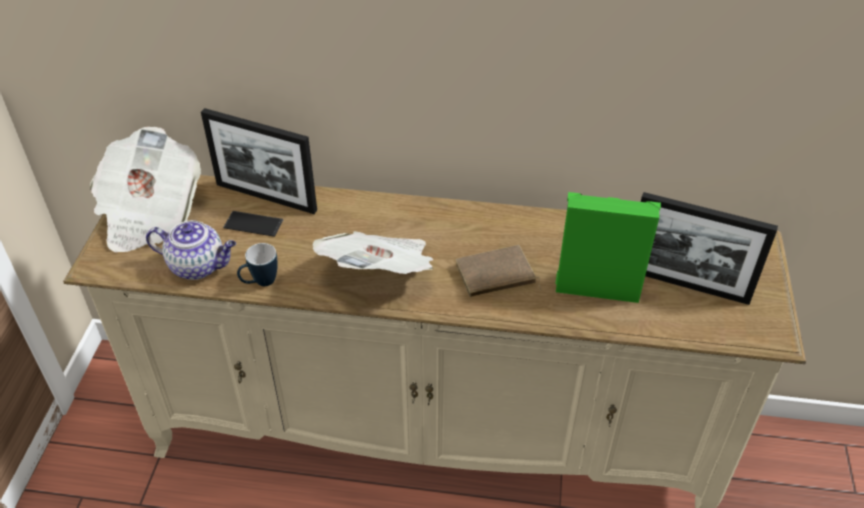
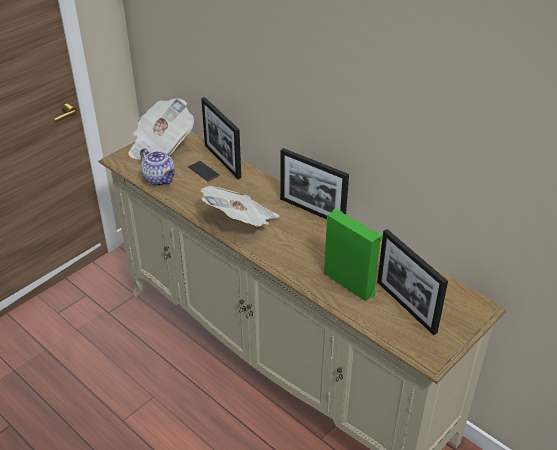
camera: 35 degrees right, 5 degrees down
mug [237,243,278,286] -> none
brown book [455,245,541,297] -> none
none -> picture frame [280,148,349,219]

